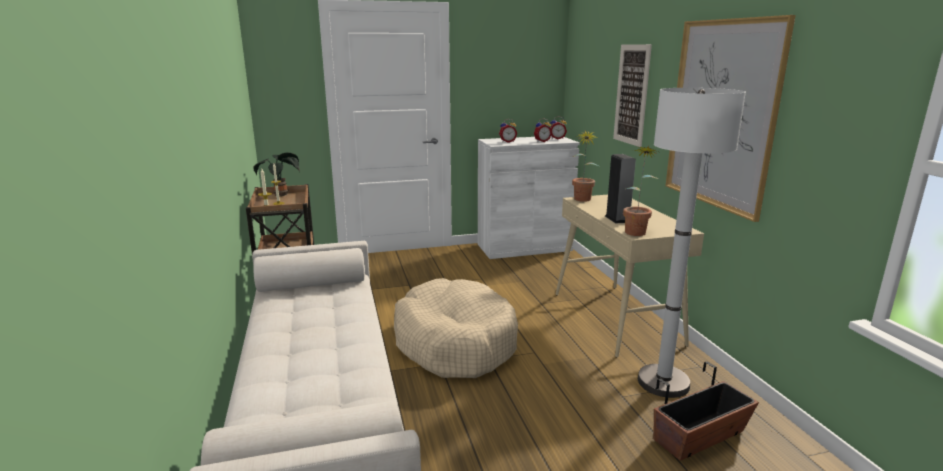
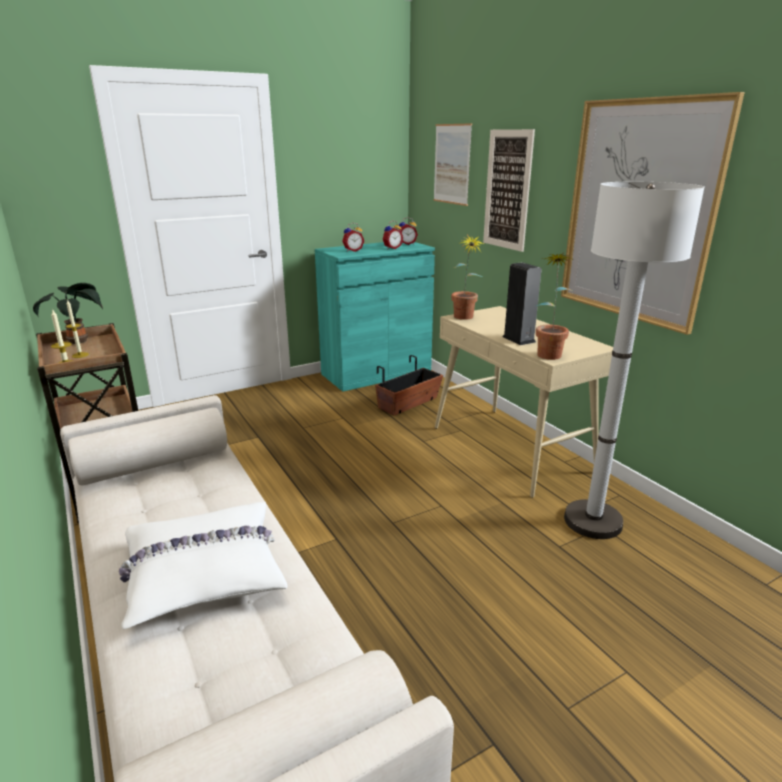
camera: 15 degrees left, 5 degrees up
beige dog bed [394,278,518,378] -> none
white cabinet [478,136,580,259] -> turquoise cabinet [315,242,435,392]
planter [654,362,759,461] -> planter moved to [375,355,443,415]
none -> white pillow [119,502,288,629]
none -> picture [433,123,472,206]

